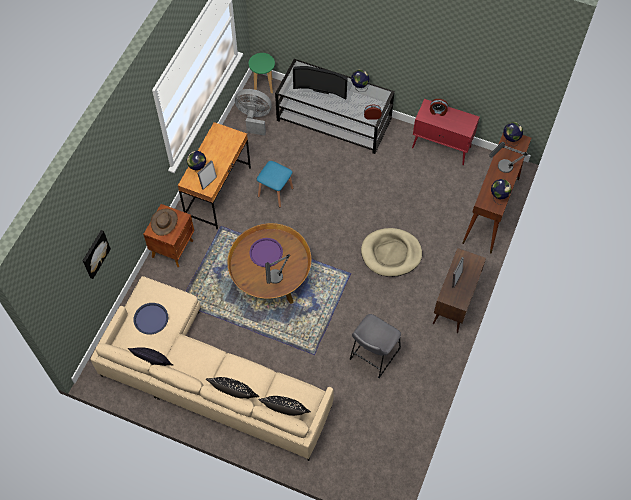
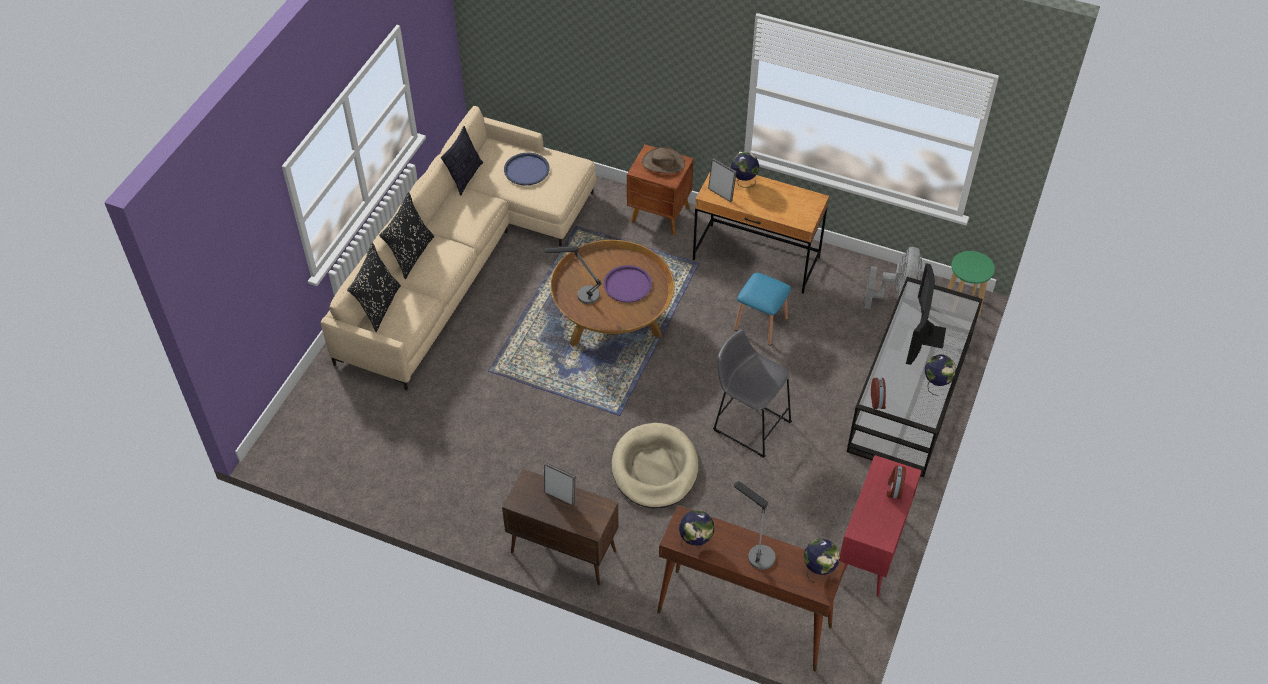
camera: 90 degrees right, 10 degrees down
picture [82,230,111,279] -> none
grey stool [349,314,401,378] -> grey stool moved to [713,329,792,458]

